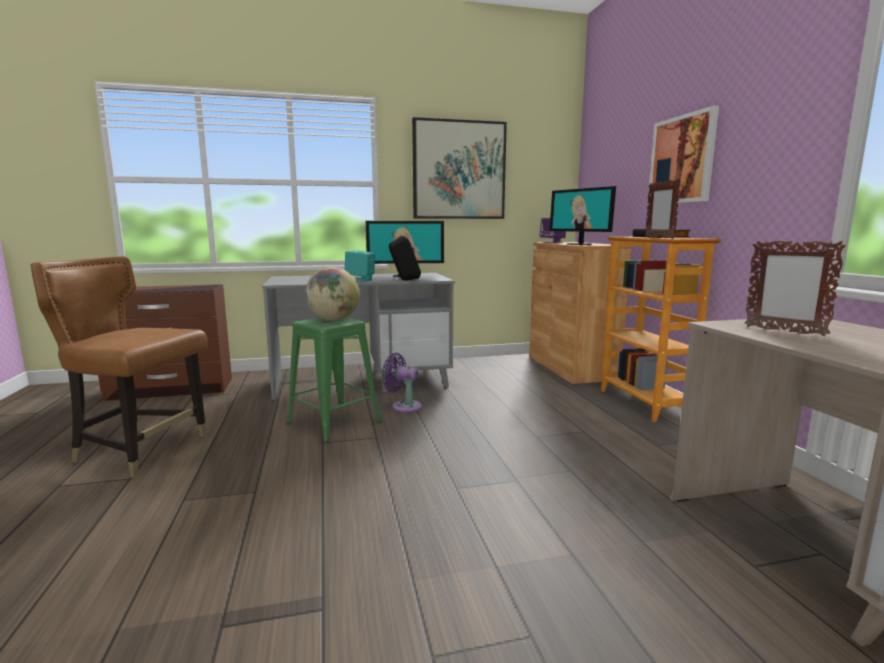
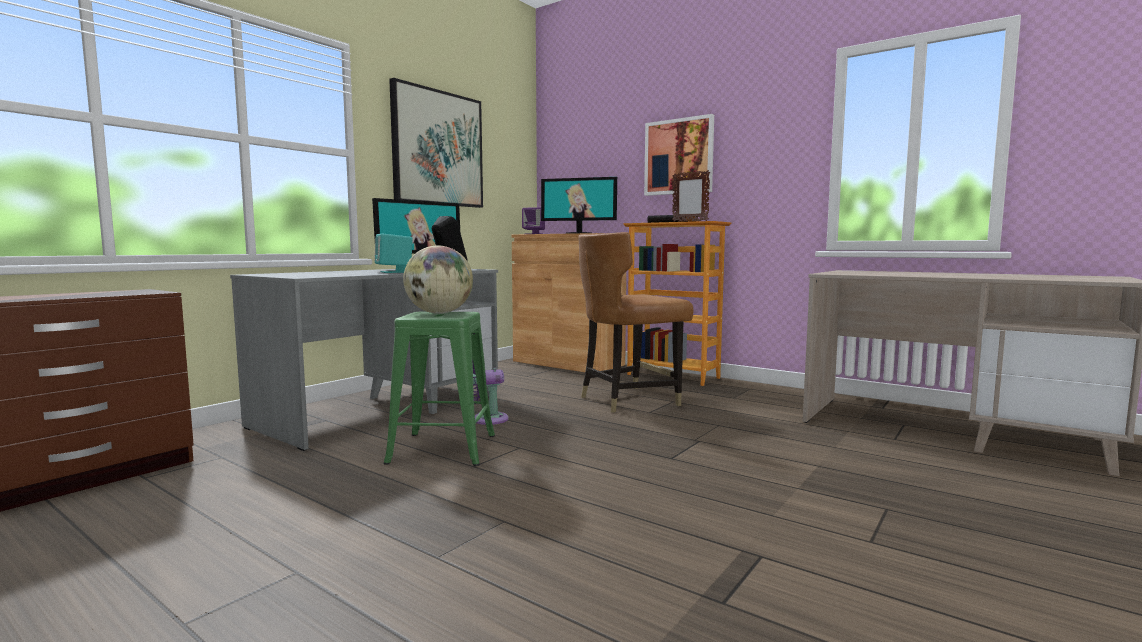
camera: 40 degrees left, 5 degrees down
brown chair [31,256,208,478] -> brown chair moved to [578,232,693,413]
picture frame [745,240,846,336] -> none

